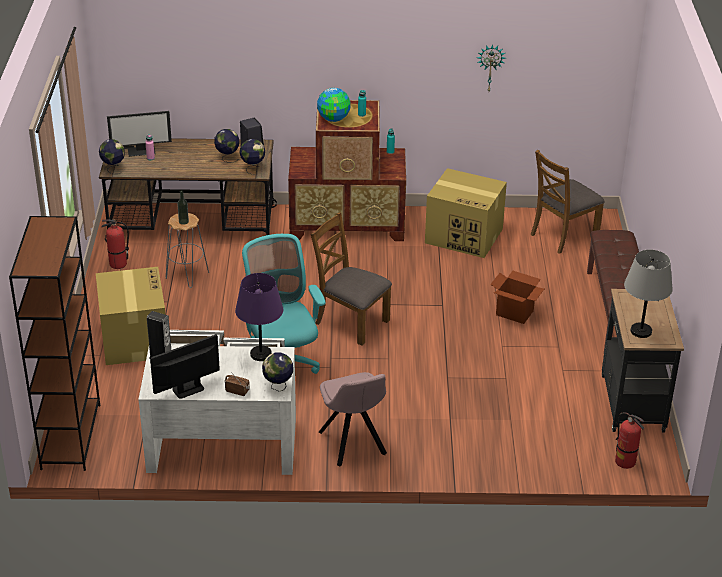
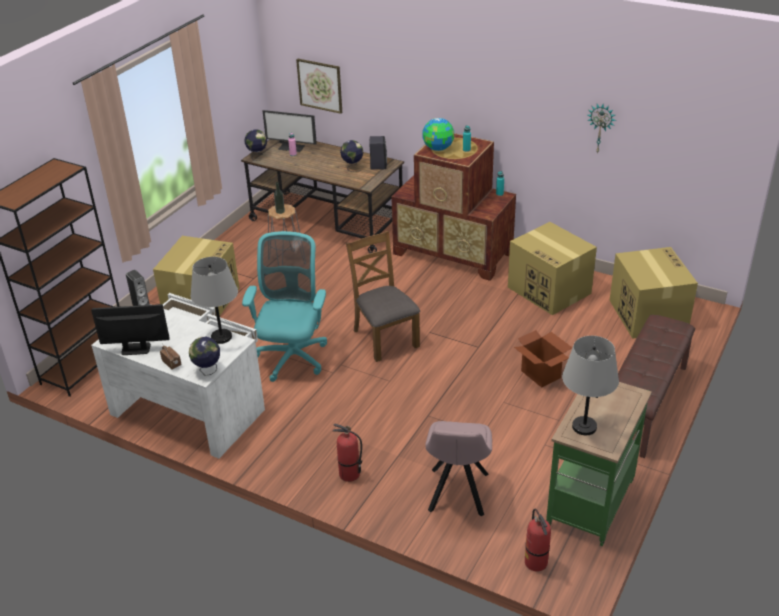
camera: 30 degrees right, 0 degrees up
fire extinguisher [101,219,129,269] -> fire extinguisher moved to [333,423,362,482]
purple table lamp [235,273,283,361] -> grey table lamp [191,257,238,344]
globe [240,139,265,175] -> none
pink chair [318,372,387,467] -> pink chair moved to [425,421,492,516]
brown chair [530,150,605,254] -> cardboard box [609,247,698,339]
black cart [601,289,684,433] -> green cart [546,382,652,546]
none -> picture [296,59,342,114]

